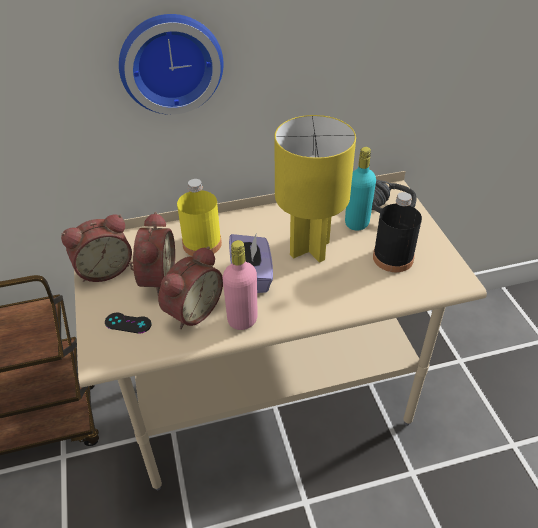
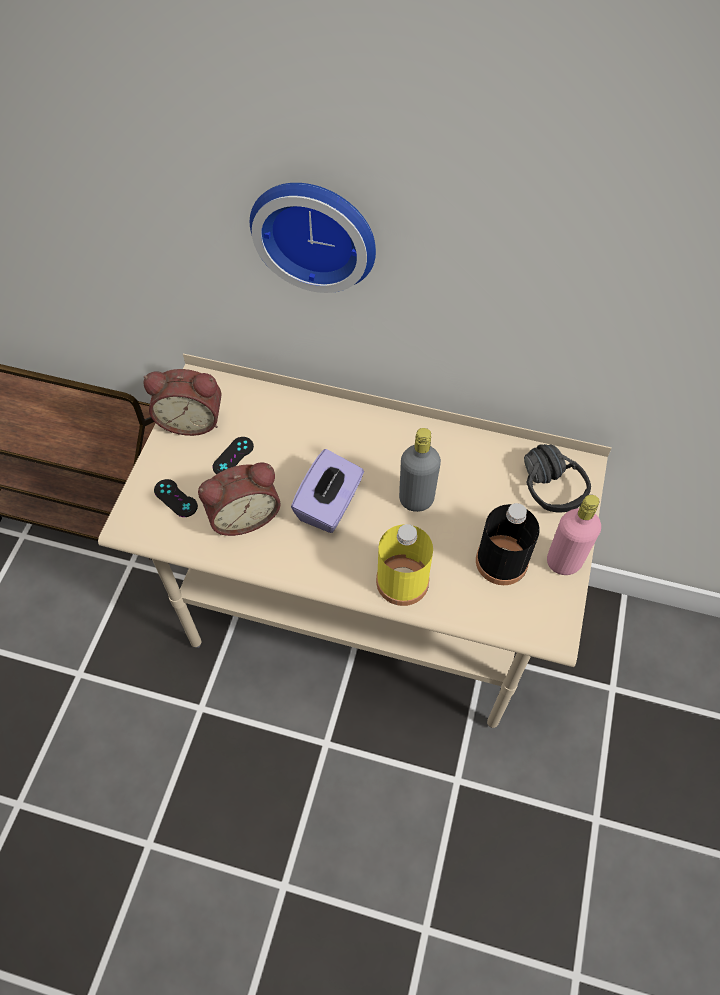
camera: 30 degrees right, 15 degrees up
alarm clock [129,212,175,295] -> black game controller [213,437,254,474]
yellow bottle [177,179,222,256] -> yellow bottle moved to [376,524,433,606]
pink bottle [223,240,258,330] -> pink bottle moved to [547,495,601,575]
yellow table lamp [274,115,356,263] -> grey bottle [399,428,441,512]
turquoise bottle [345,147,376,230] -> none

